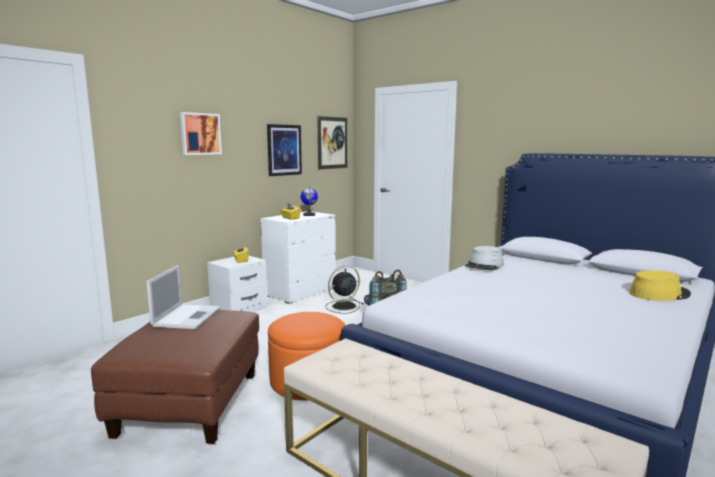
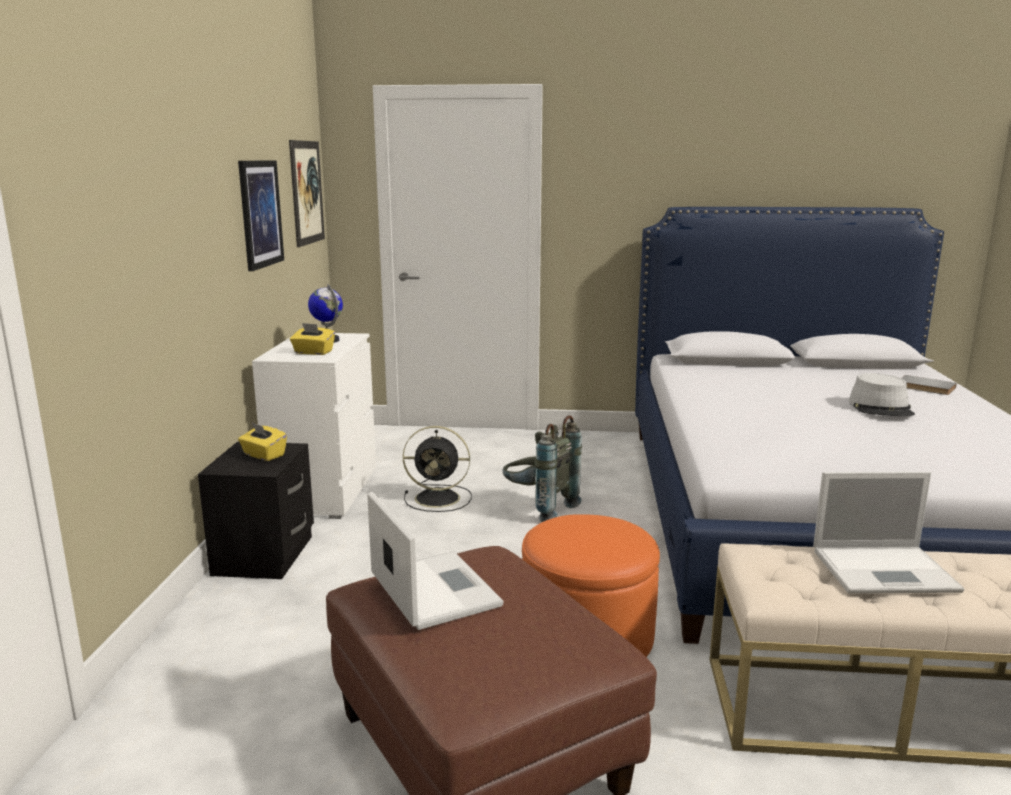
camera: 35 degrees left, 5 degrees up
picture [180,112,222,155] -> none
white nightstand [207,256,267,312] -> black nightstand [198,441,314,579]
black fan [325,265,364,314] -> black fan turned 105 degrees counterclockwise [403,426,472,512]
grey hat [465,246,504,270] -> grey hat moved to [849,373,915,416]
yellow hat [629,270,691,301] -> grey book [902,375,957,395]
none -> laptop [813,472,964,594]

